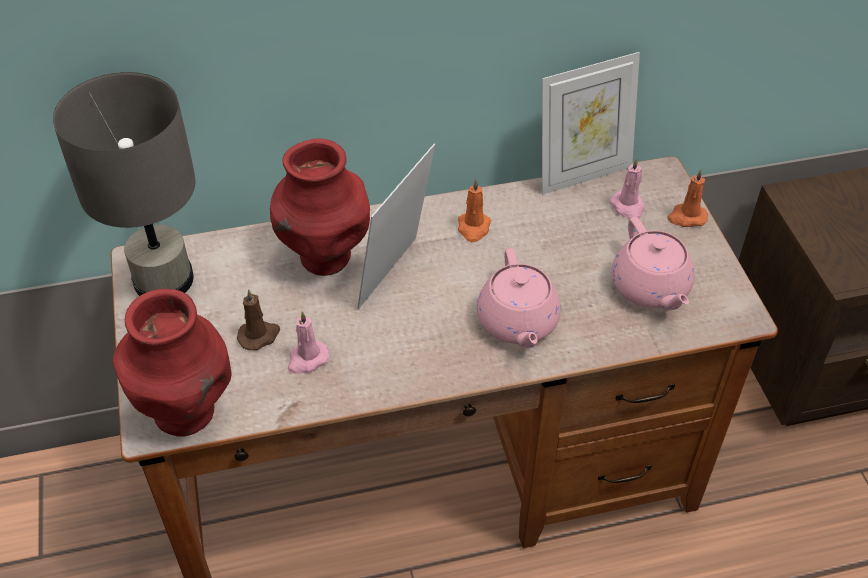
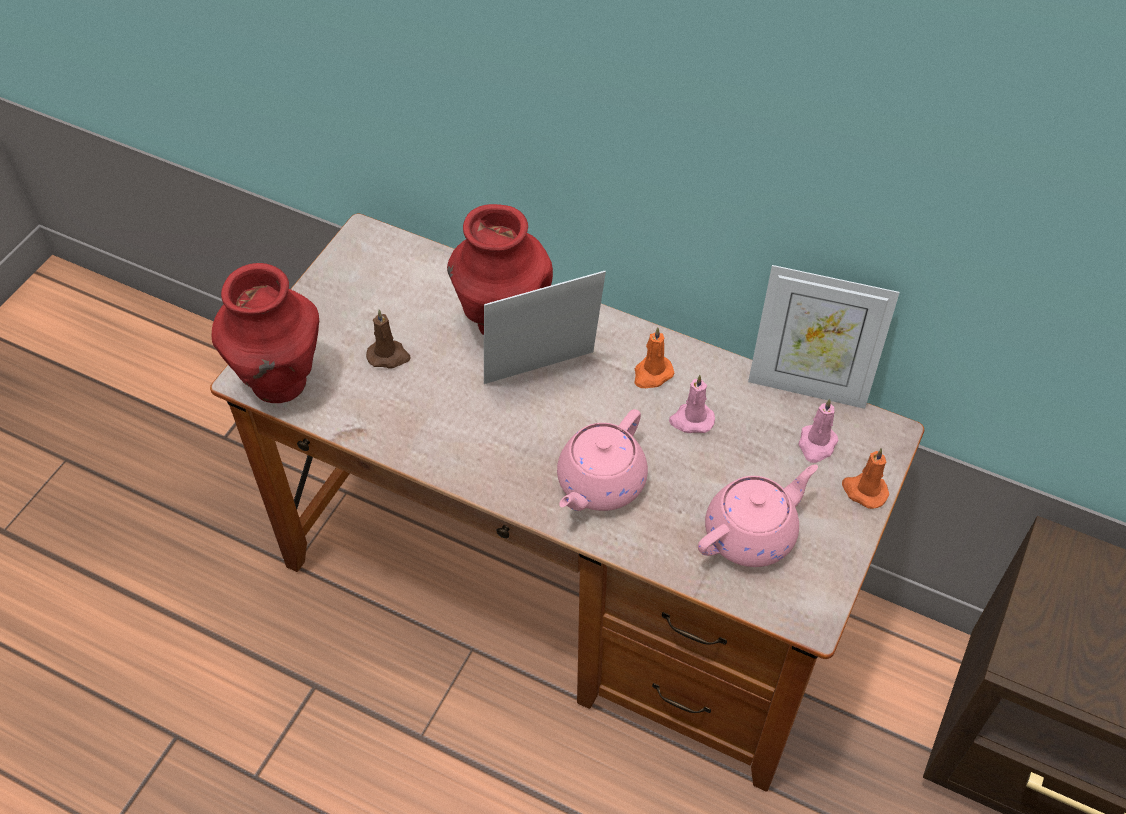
camera: 40 degrees right, 5 degrees up
grey table lamp [53,72,195,296] -> none
pink candle [288,311,329,374] -> pink candle moved to [669,375,715,433]
pink teapot [612,217,694,310] -> pink teapot turned 150 degrees counterclockwise [698,464,818,567]

